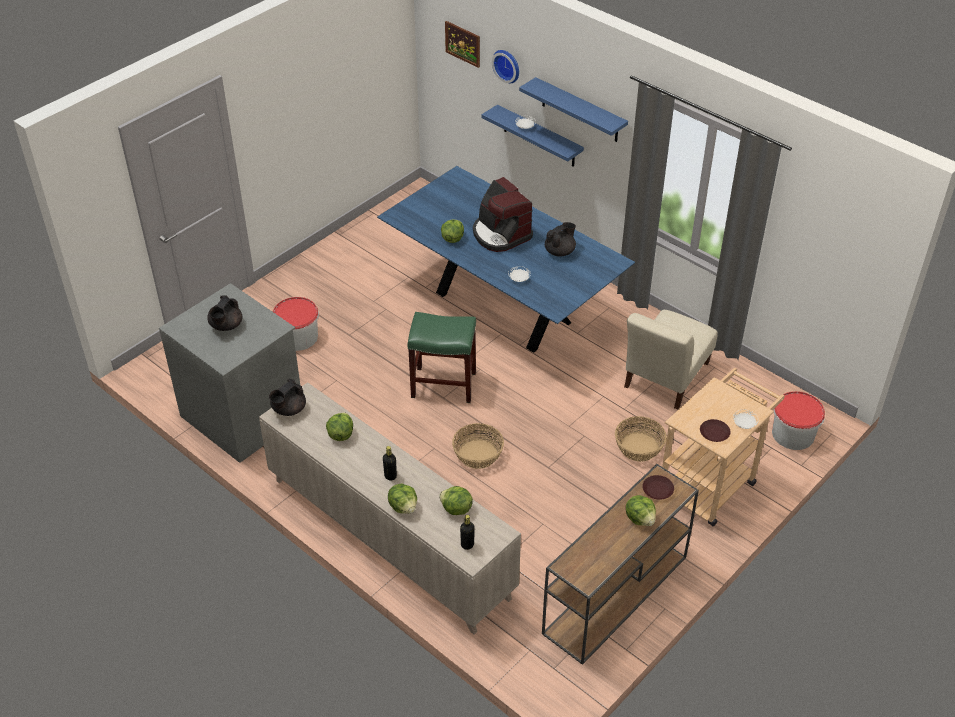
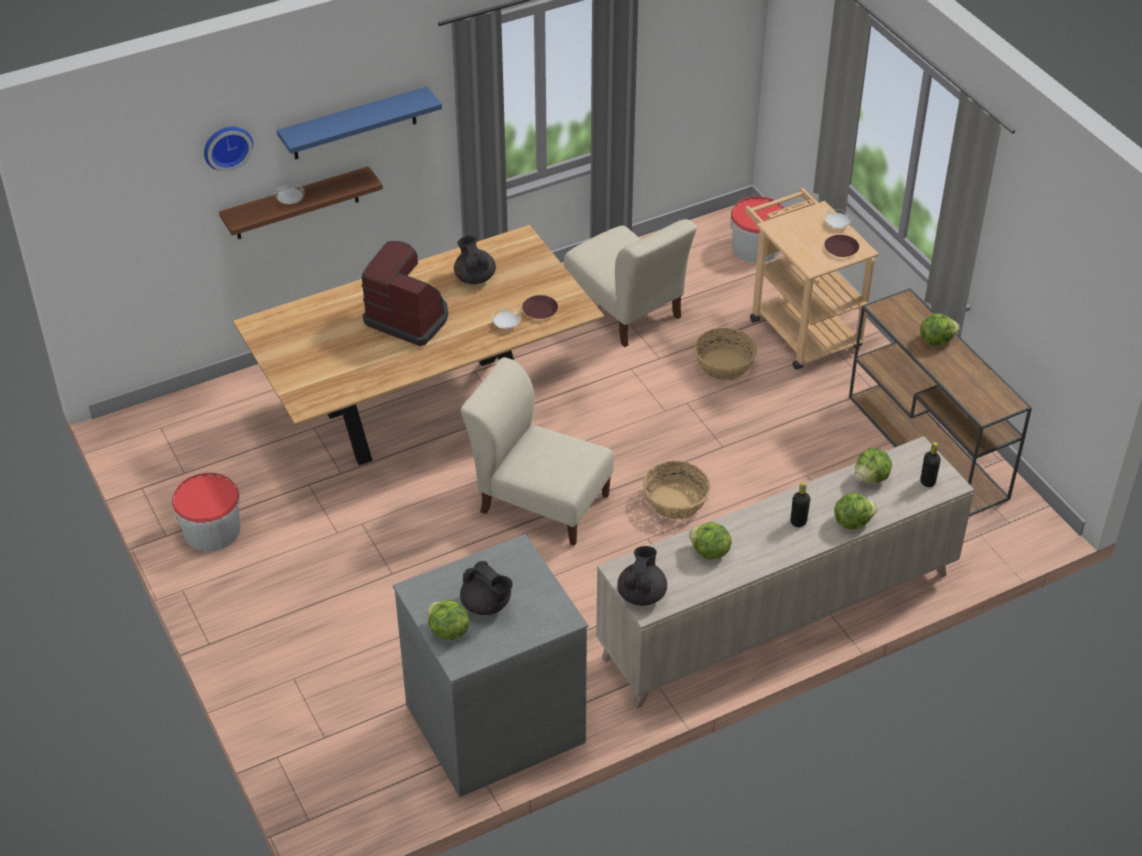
camera: 70 degrees left, 0 degrees up
black teapot [269,379,306,416] -> black teapot turned 135 degrees counterclockwise [617,546,667,606]
bucket [273,297,319,351] -> bucket moved to [172,473,240,551]
blue dining table [377,166,635,353] -> brown dining table [233,225,604,465]
green stool [407,312,476,403] -> beige chair [461,357,614,546]
lettuce [441,219,464,243] -> lettuce moved to [428,600,469,640]
picture [445,21,480,68] -> none
coffee machine [473,177,533,252] -> coffee machine turned 135 degrees counterclockwise [361,241,448,346]
blue shelf [481,104,584,167] -> brown shelf [219,166,383,239]
brown plate [642,475,674,500] -> brown plate moved to [522,295,558,319]

